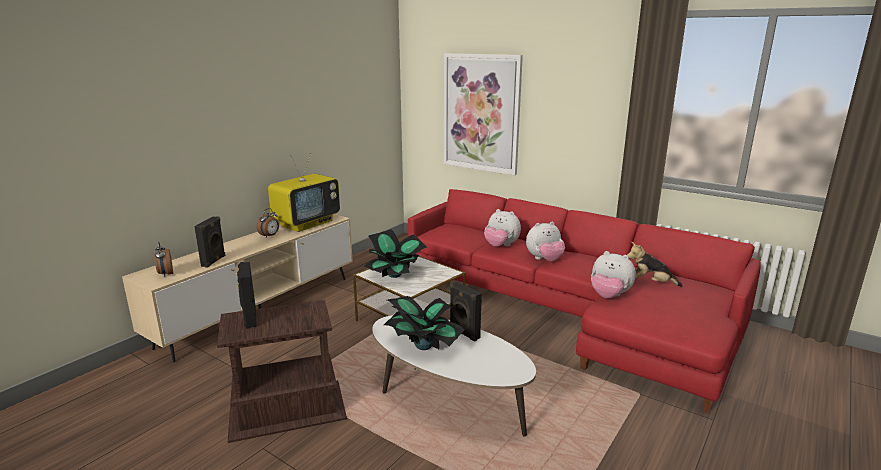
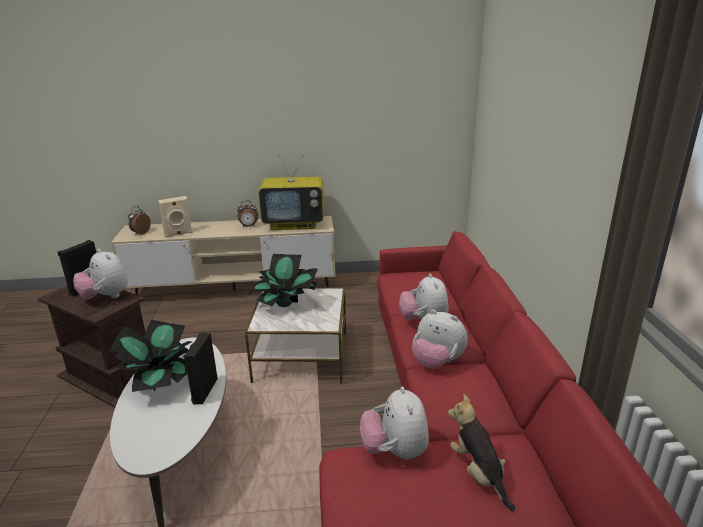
camera: 50 degrees right, 5 degrees up
black speaker [194,216,225,268] -> beige speaker [158,196,192,238]
picture [444,53,523,175] -> none
none -> plush toy [73,249,128,299]

